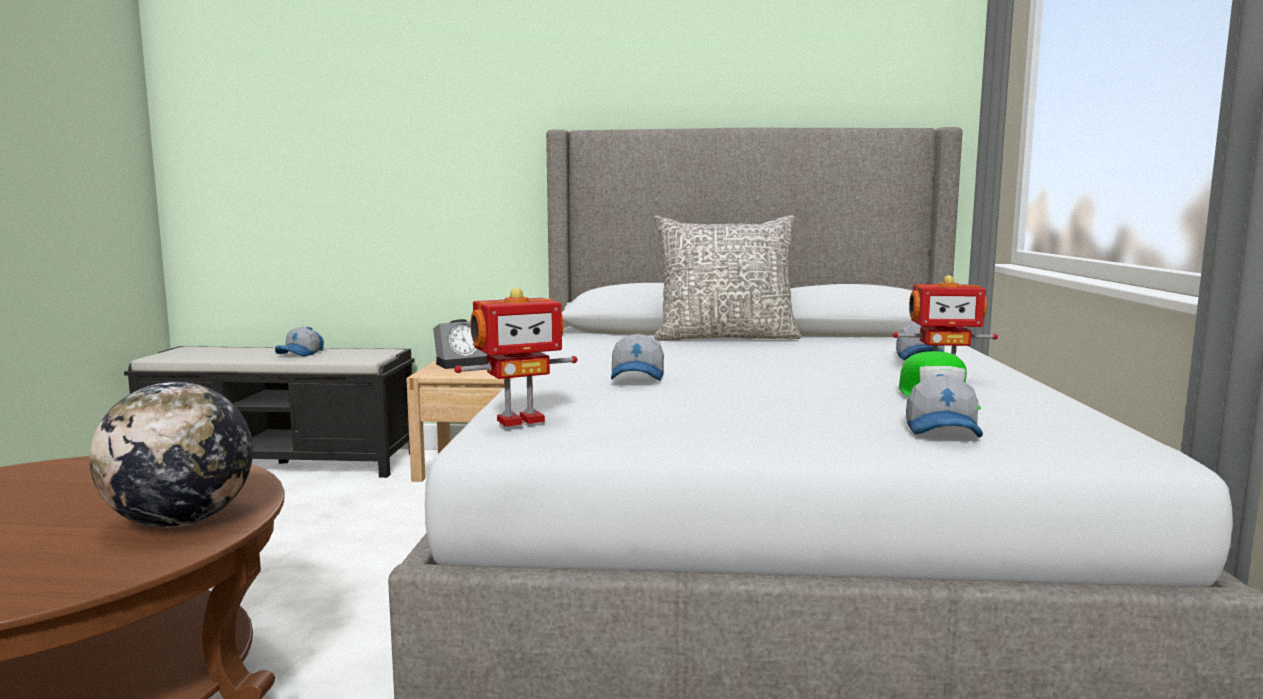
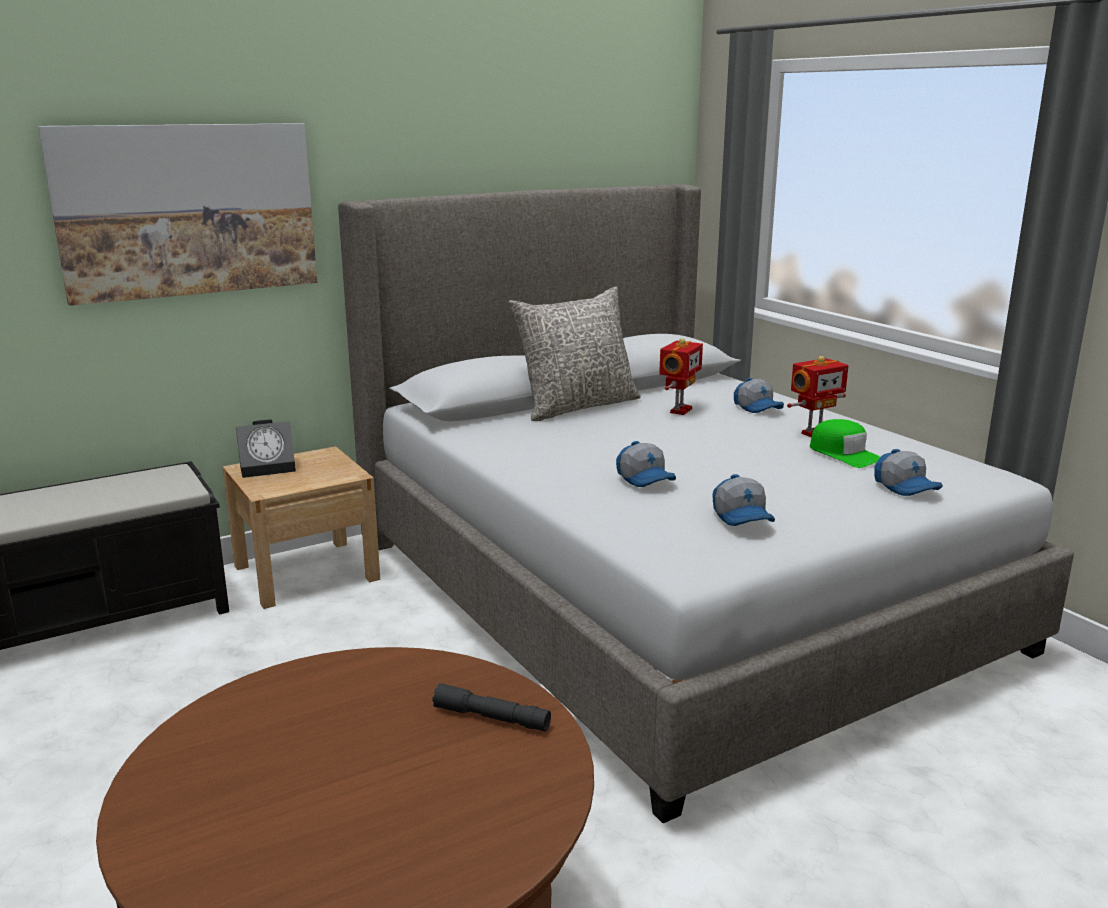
camera: 35 degrees left, 10 degrees up
globe [89,382,253,527] -> grey flashlight [432,683,551,731]
cap [275,327,324,356] -> cap moved to [712,474,775,526]
alarm clock [433,319,488,369] -> alarm clock turned 45 degrees clockwise [236,420,296,478]
toy robot [454,288,578,427] -> toy robot moved to [659,338,703,415]
none -> picture [38,123,317,306]

